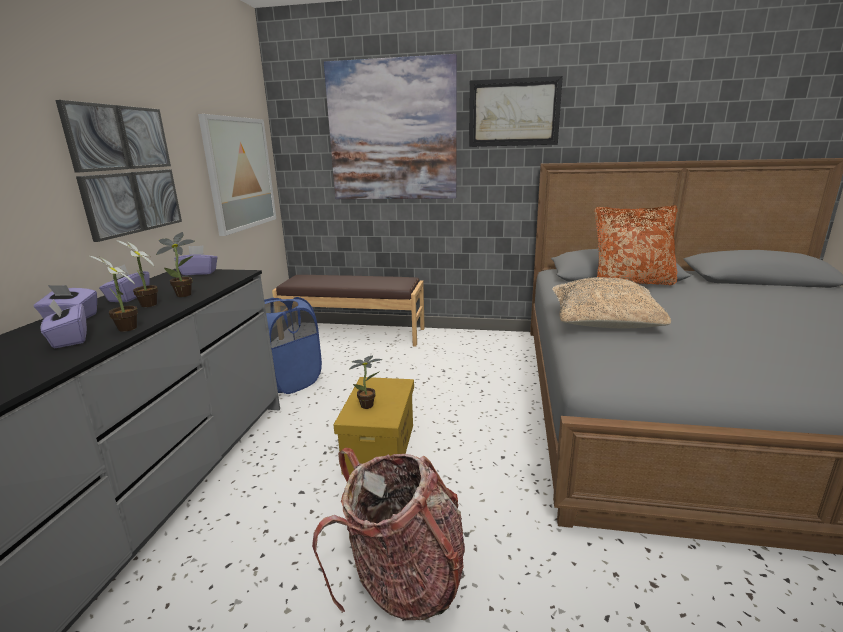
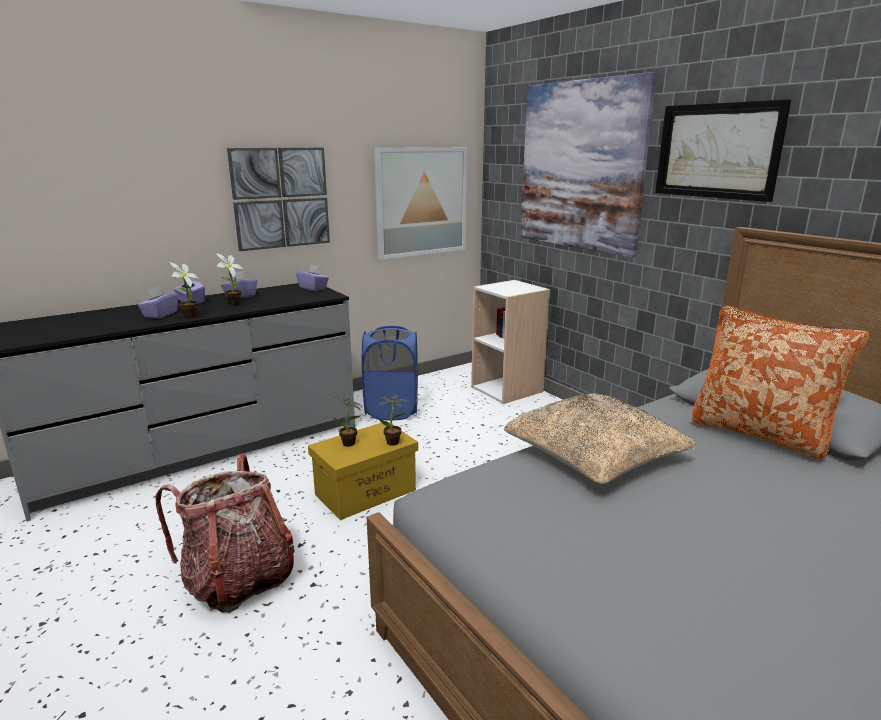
camera: 45 degrees right, 0 degrees up
potted plant [156,232,195,297] -> potted plant moved to [378,395,409,446]
brown bench [272,275,425,346] -> bookcase [471,280,550,404]

